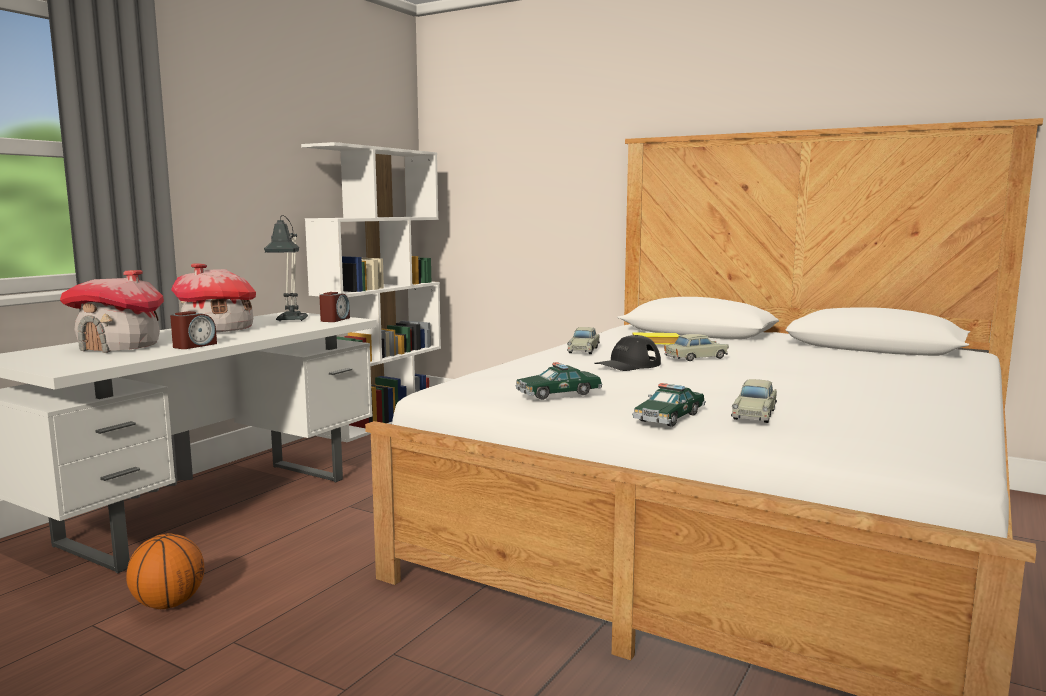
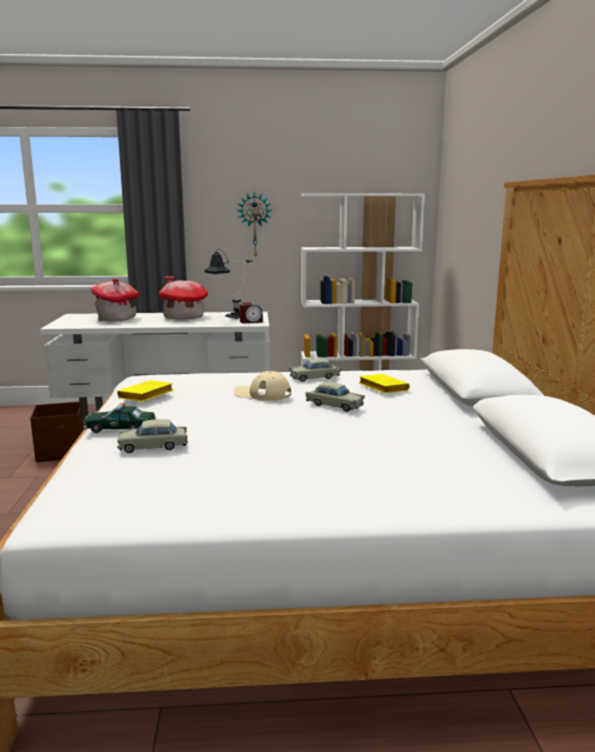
camera: 55 degrees right, 5 degrees up
basketball [126,533,204,609] -> brown storage box [30,402,84,462]
alarm clock [170,311,217,349] -> none
toy car [515,362,603,400] -> yellow book [117,380,173,402]
black cap [594,335,661,371] -> beige cap [233,371,291,401]
none -> wall clock [237,191,273,258]

